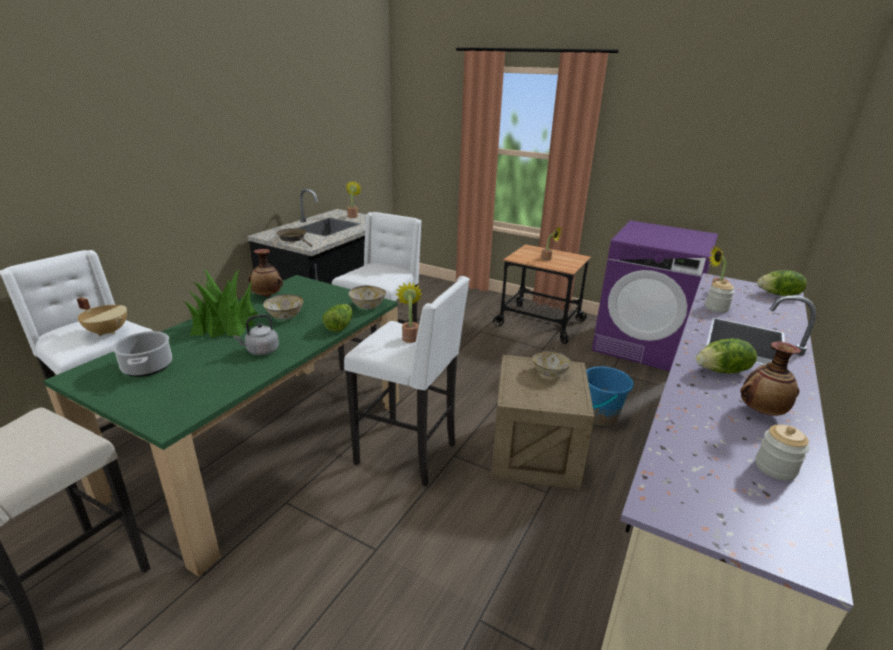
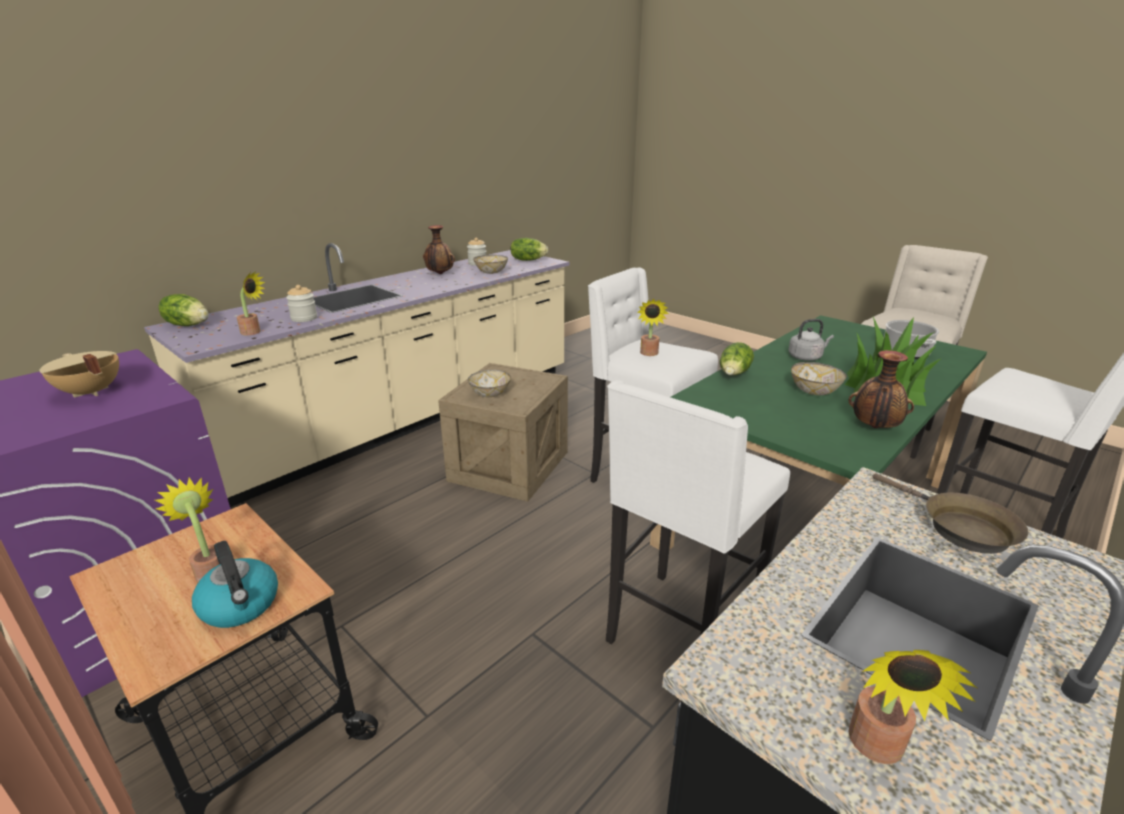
camera: 165 degrees left, 0 degrees up
beige cooking pot [77,297,127,336] -> beige cooking pot moved to [39,351,119,398]
bowl [349,286,386,309] -> bowl moved to [473,255,508,274]
blue bucket [586,366,634,426] -> none
lettuce [696,338,757,374] -> lettuce moved to [511,238,548,261]
none -> kettle [192,541,278,628]

